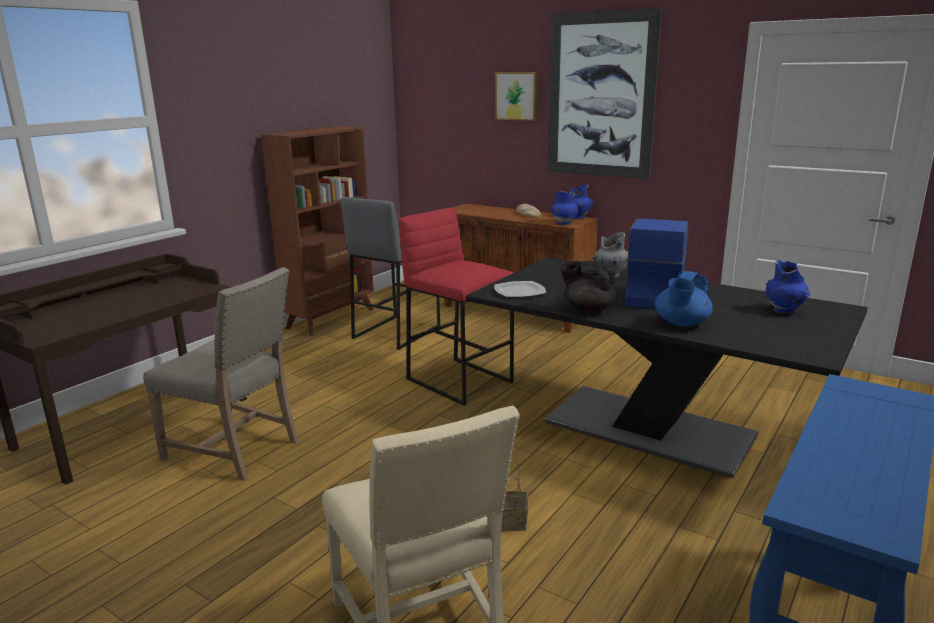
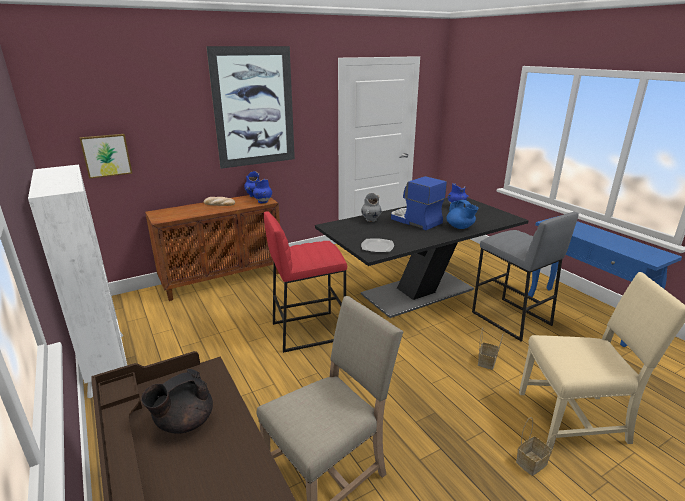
camera: 65 degrees left, 5 degrees up
brown bookcase [261,126,374,336] -> white bookcase [28,164,127,398]
grey stool [341,197,440,350] -> grey stool moved to [472,212,579,341]
picture [495,72,538,121] -> picture moved to [79,134,132,179]
black teapot [560,261,617,313] -> black teapot moved to [141,369,213,434]
none -> basket [516,417,556,476]

